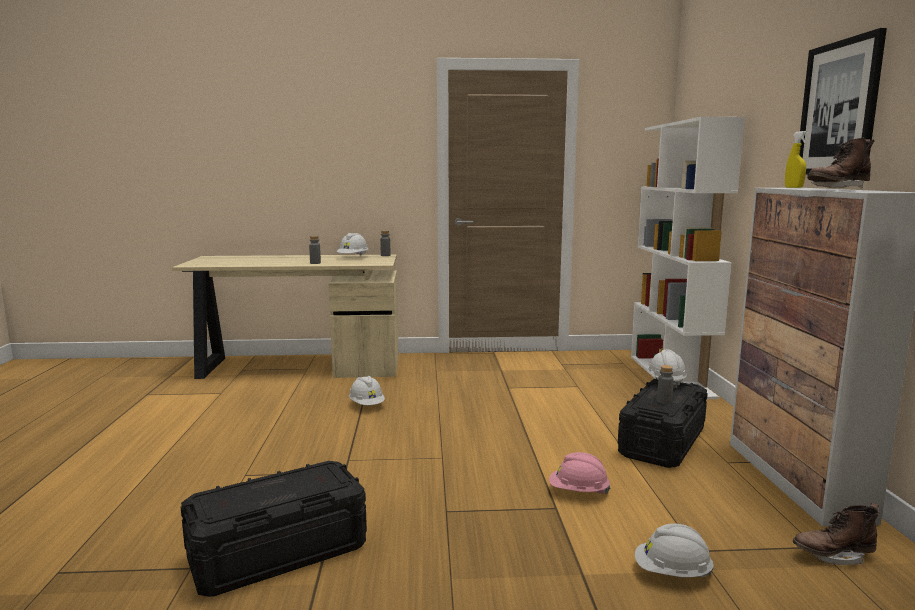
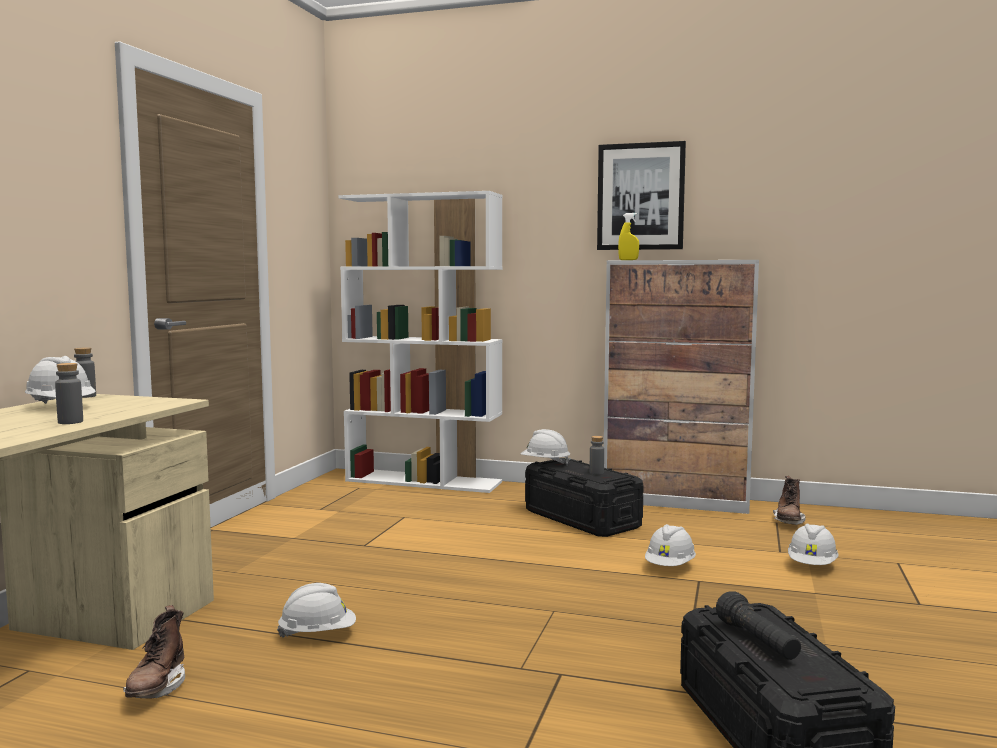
camera: 70 degrees left, 5 degrees down
pink hard hat [549,452,610,494] -> white hard hat [645,524,696,566]
brown boot [807,138,874,190] -> brown boot moved to [123,605,185,699]
none -> black flashlight [716,591,801,660]

